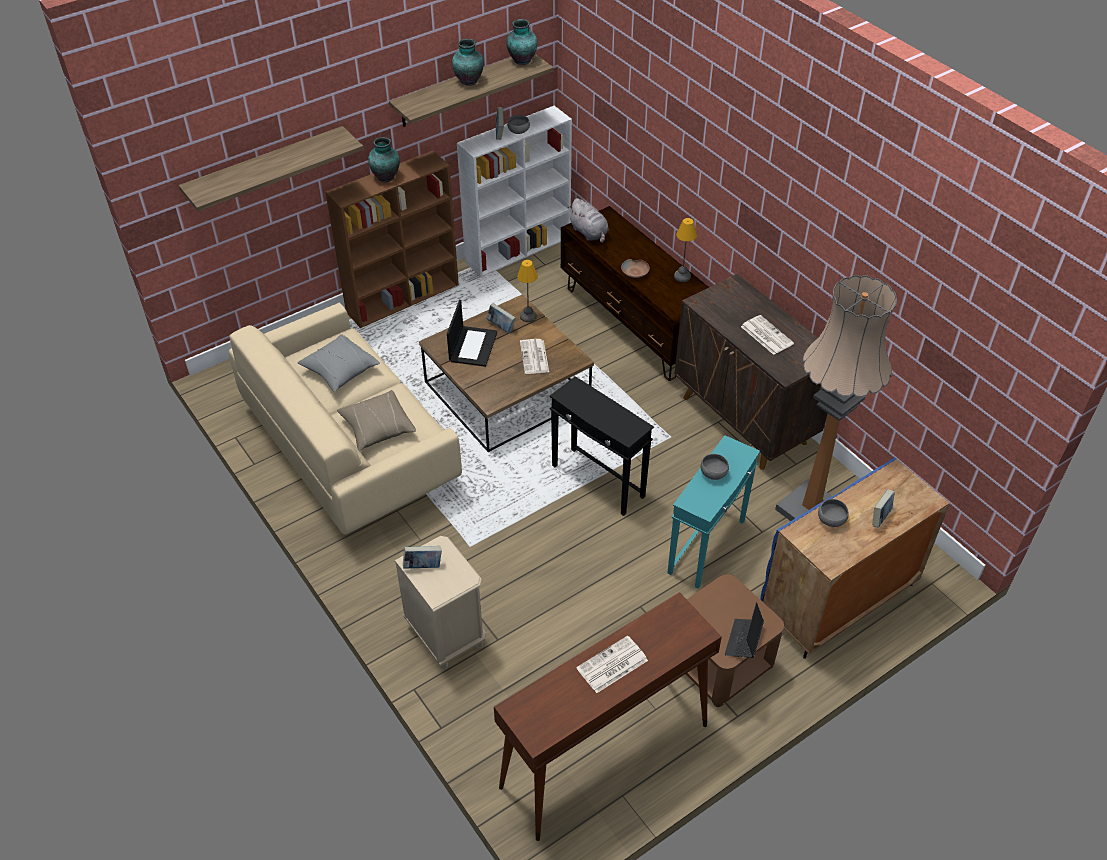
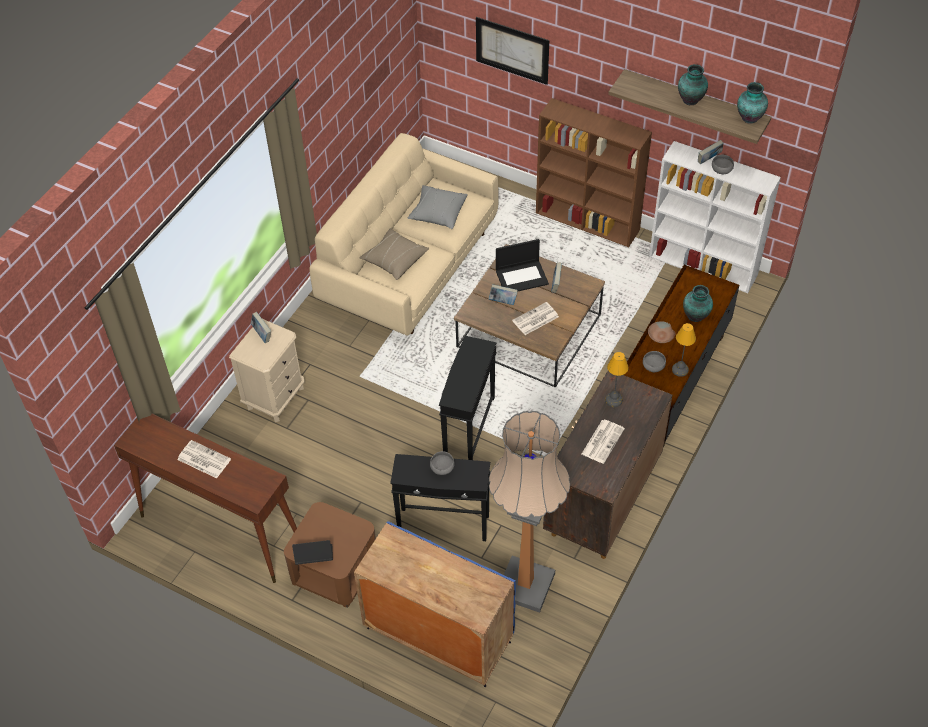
camera: 65 degrees right, 5 degrees up
shelf [179,126,364,211] -> picture [476,17,549,85]
vase [368,137,400,182] -> vase moved to [683,285,713,322]
table lamp [517,260,538,322] -> table lamp moved to [605,352,629,407]
grey plush toy [567,198,609,243] -> none
turquoise side table [668,435,760,589] -> black side table [390,454,490,541]
grey bowl [818,499,849,527] -> grey bowl moved to [643,351,666,372]
book [873,489,895,528] -> book moved to [489,284,517,305]

